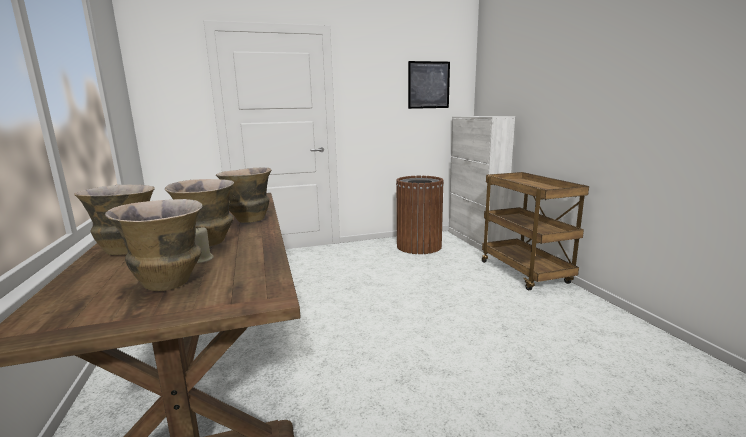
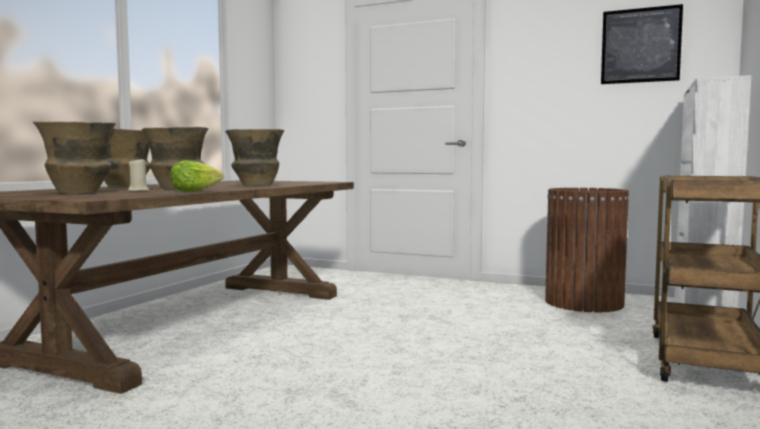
camera: 40 degrees right, 10 degrees down
none -> lettuce [170,160,224,192]

